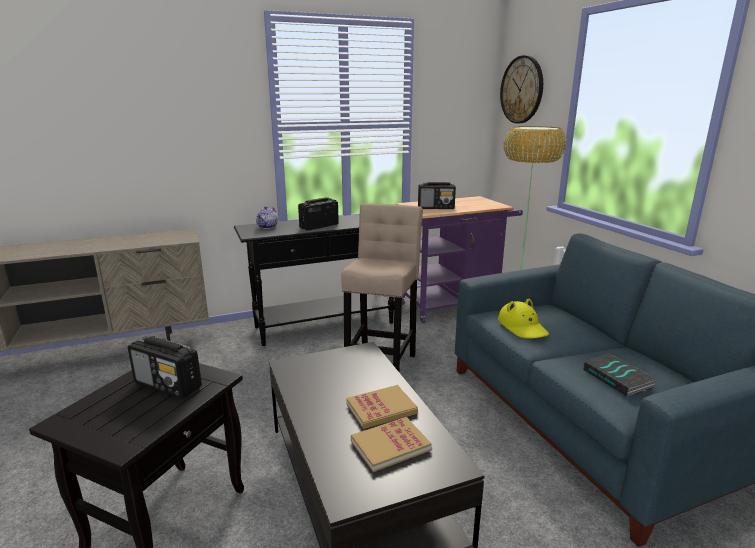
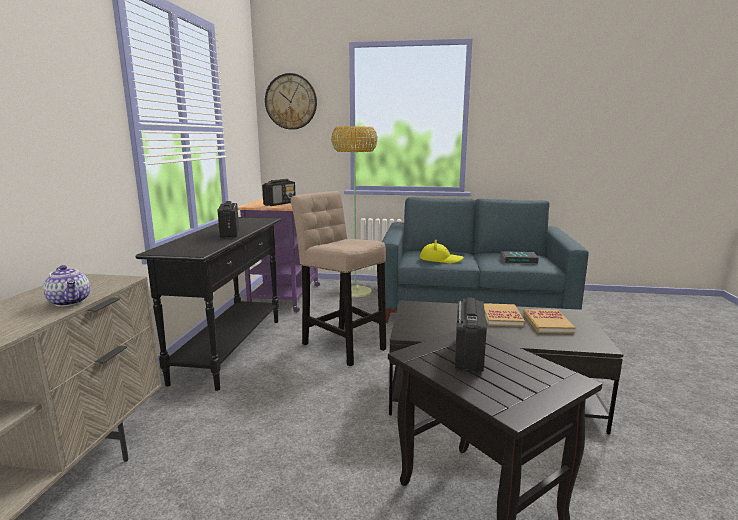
camera: 60 degrees left, 5 degrees down
radio [128,336,202,399] -> radio turned 45 degrees counterclockwise [455,298,487,372]
teapot [256,206,278,229] -> teapot moved to [43,265,90,307]

